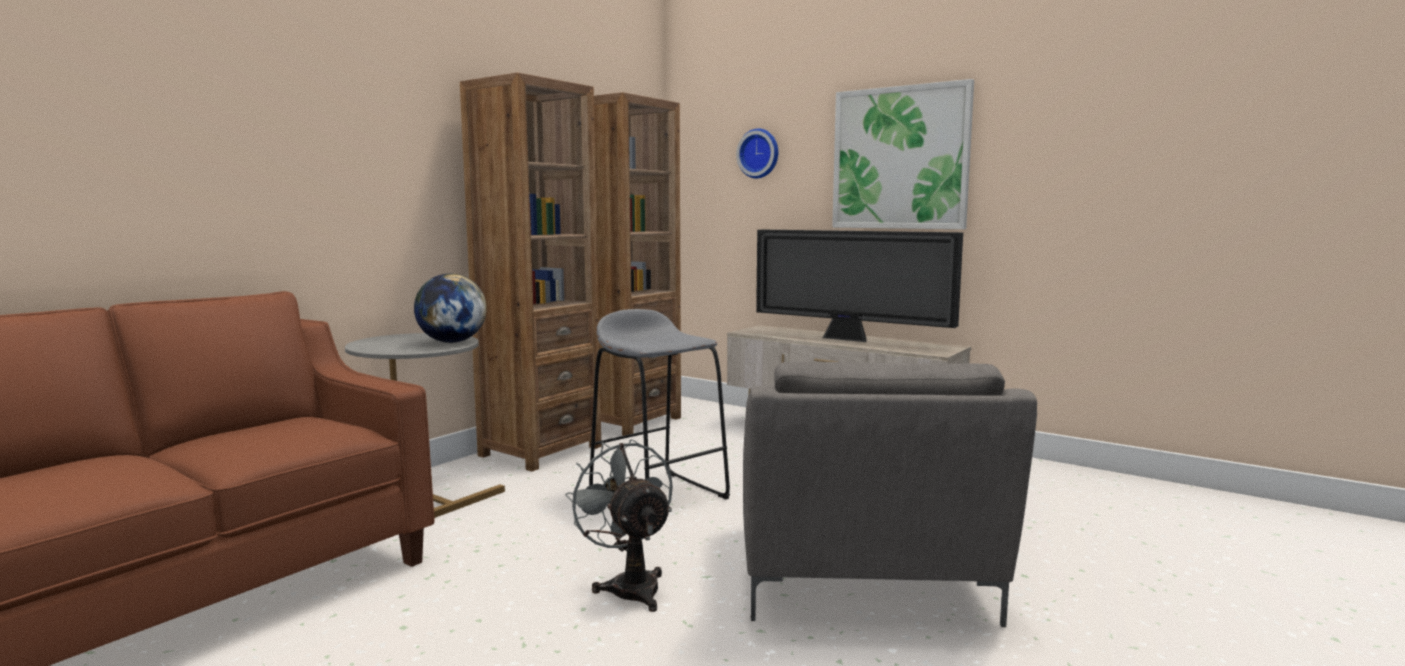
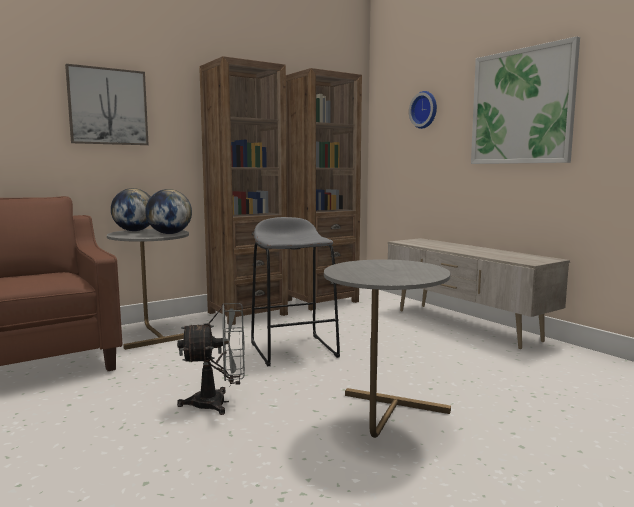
camera: 20 degrees right, 0 degrees up
grey fan [565,439,673,612] -> grey fan turned 90 degrees clockwise [177,303,245,415]
grey armchair [743,362,1037,627] -> grey side table [324,259,451,438]
television [756,230,963,342] -> none
none -> picture [65,64,149,145]
none -> globe [111,188,151,231]

